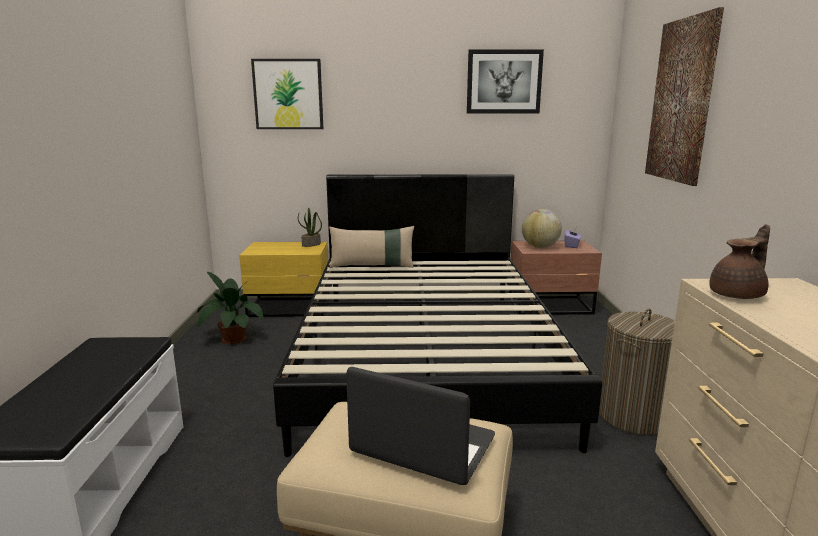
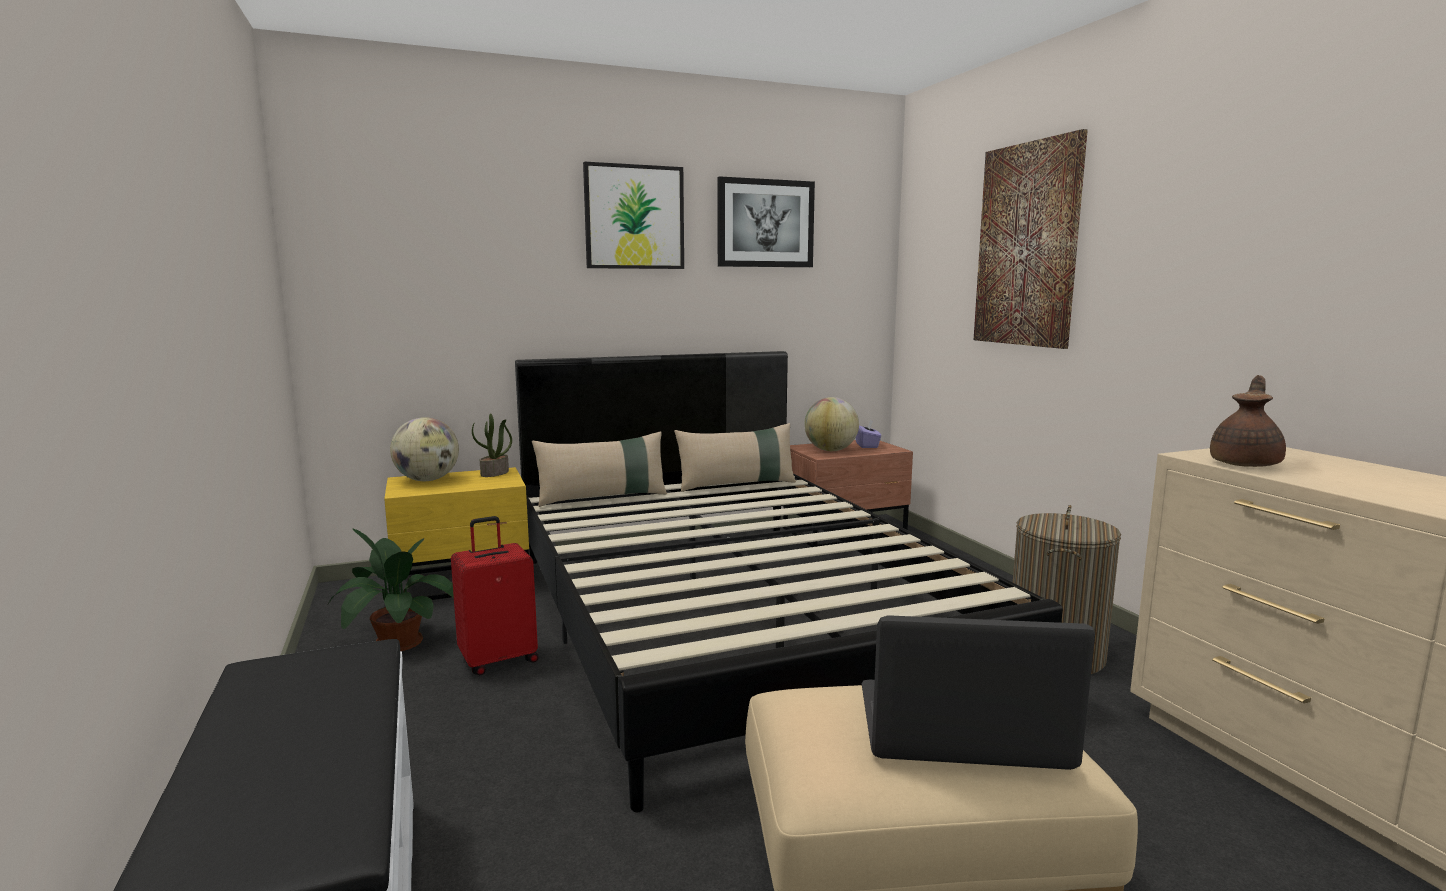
camera: 20 degrees left, 5 degrees down
picture [251,59,323,129] -> picture moved to [583,162,684,269]
none -> globe [390,417,459,481]
none -> red suitcase [451,516,539,675]
none -> beige pillow [674,423,796,492]

